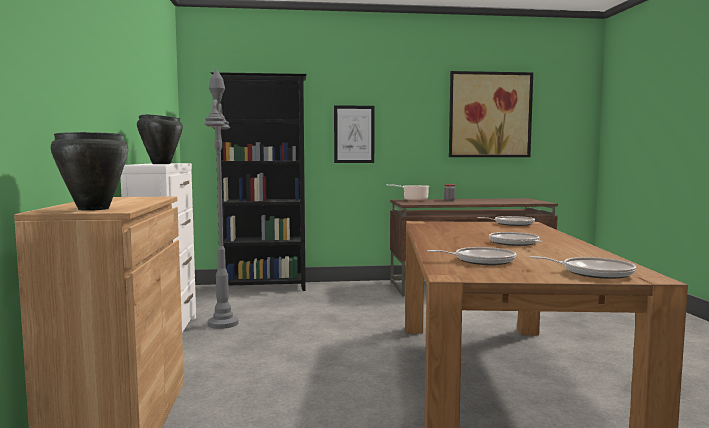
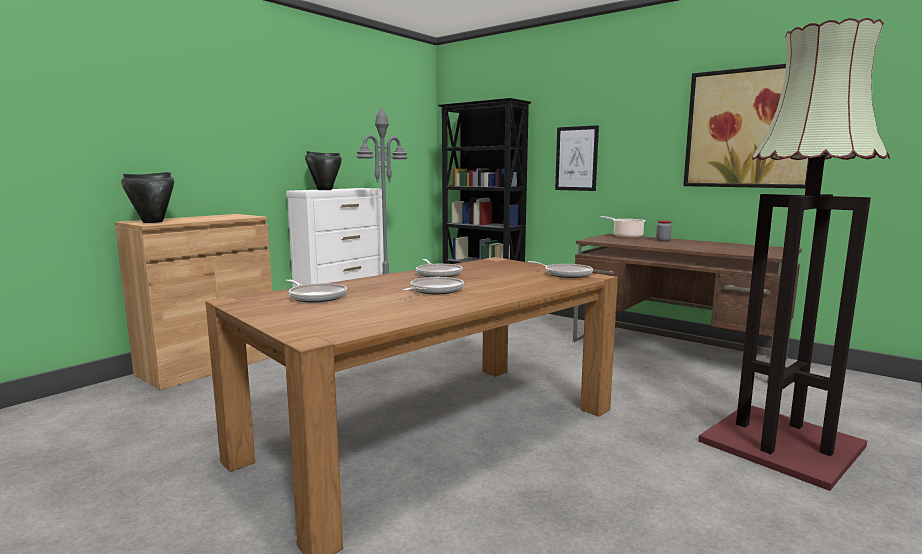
camera: 45 degrees right, 5 degrees up
frying pan [529,256,636,279] -> frying pan moved to [416,259,462,277]
none -> floor lamp [698,18,890,491]

